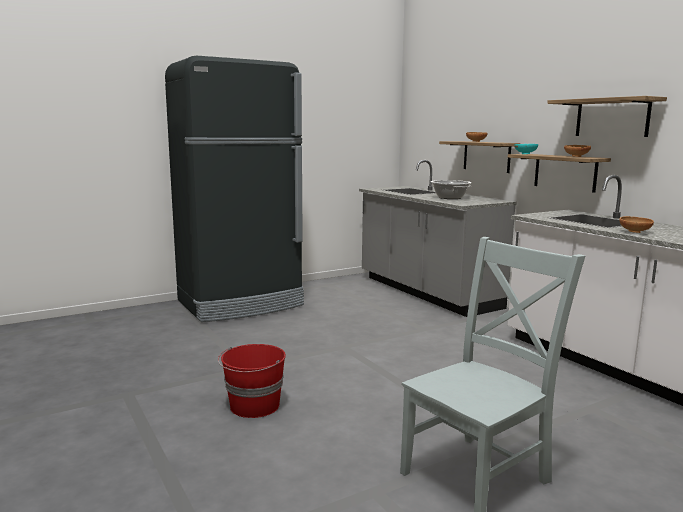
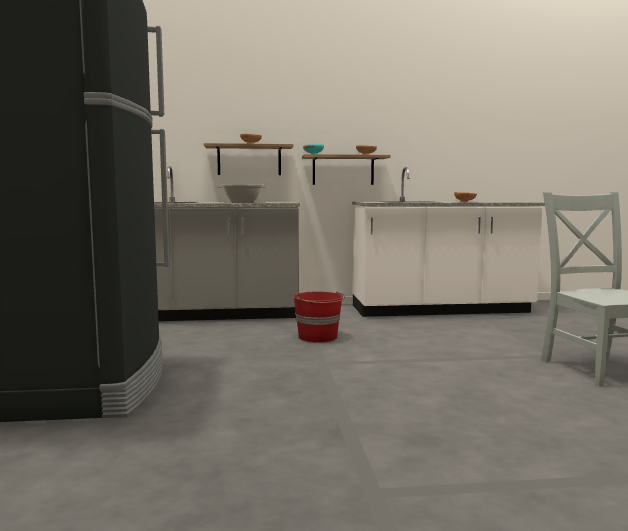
camera: 65 degrees left, 5 degrees down
red bucket [218,344,286,418] -> red bucket moved to [293,291,345,343]
shelf [547,96,667,137] -> none

